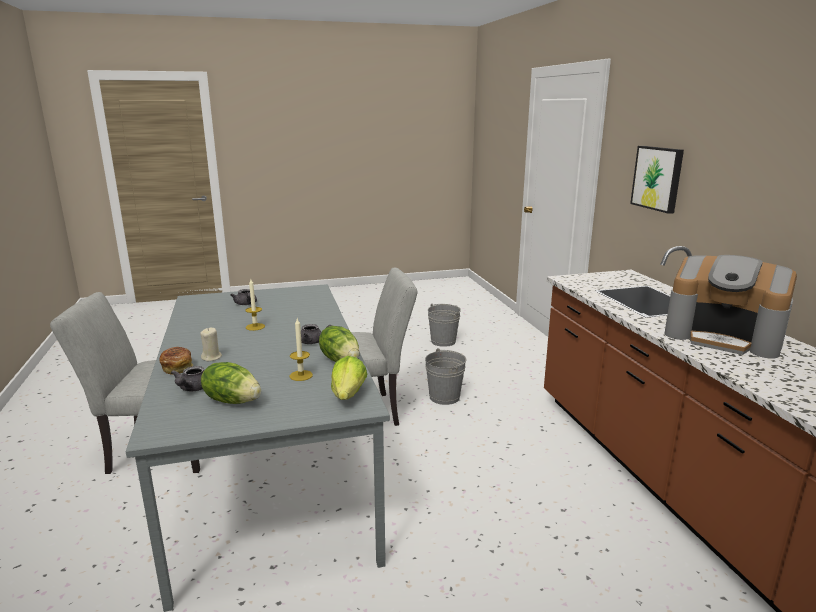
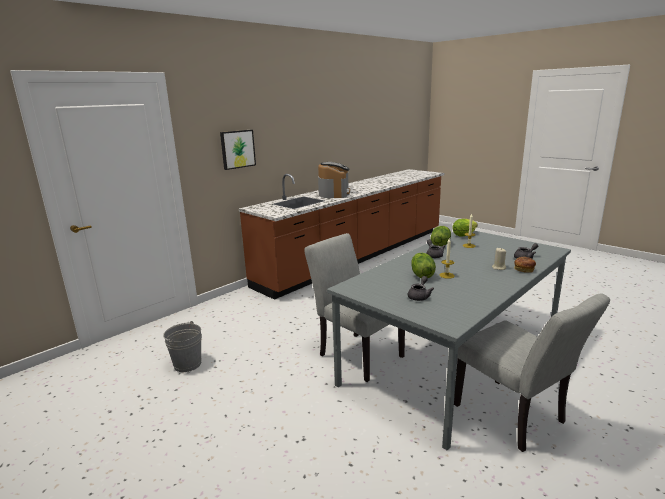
camera: 120 degrees left, 0 degrees up
lettuce [201,362,261,404] -> lettuce moved to [411,253,436,278]
grey bucket [425,348,466,405] -> none

